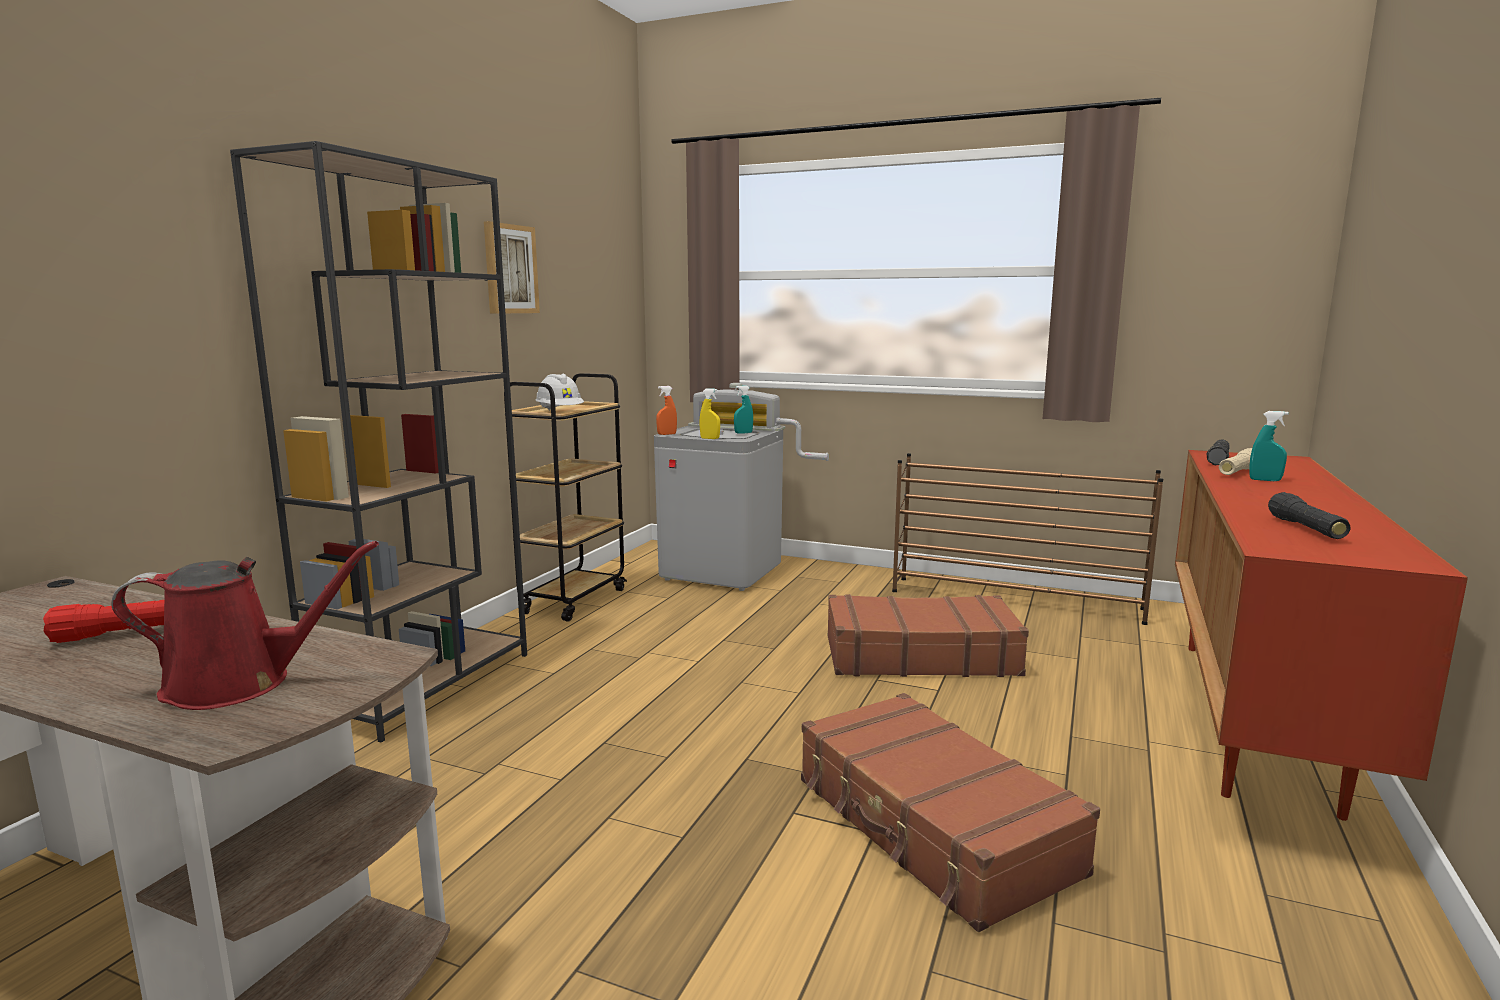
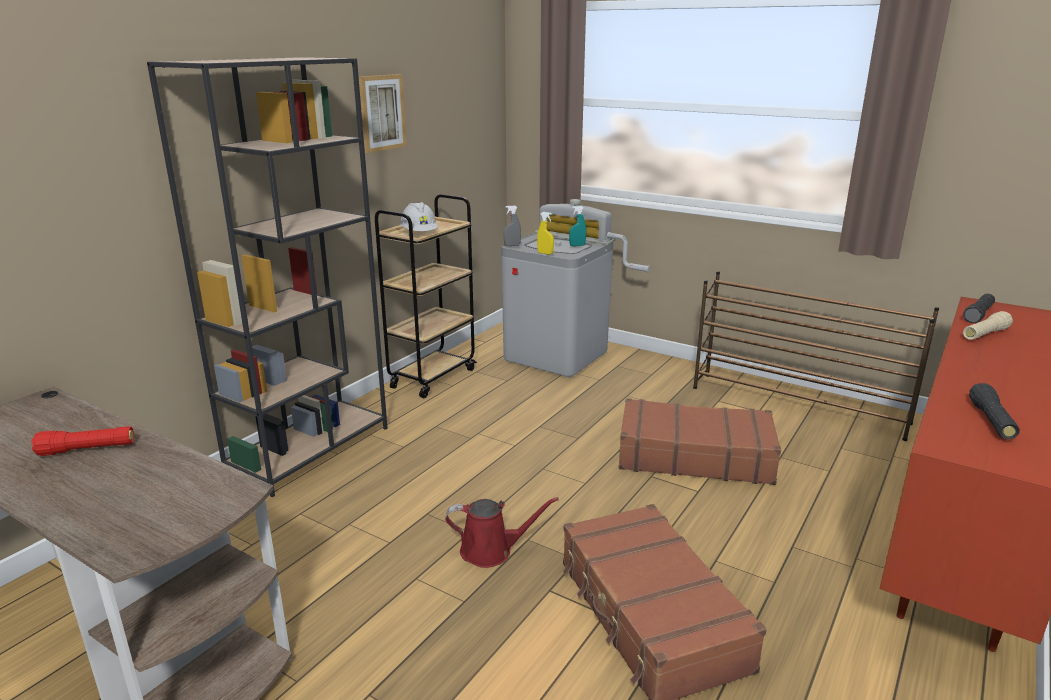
camera: 10 degrees right, 10 degrees up
red watering can [111,541,379,710] -> red watering can moved to [445,497,559,568]
orange spray bottle [656,386,677,435] -> grey spray bottle [503,205,521,246]
turquoise spray bottle [1249,411,1289,481] -> none

